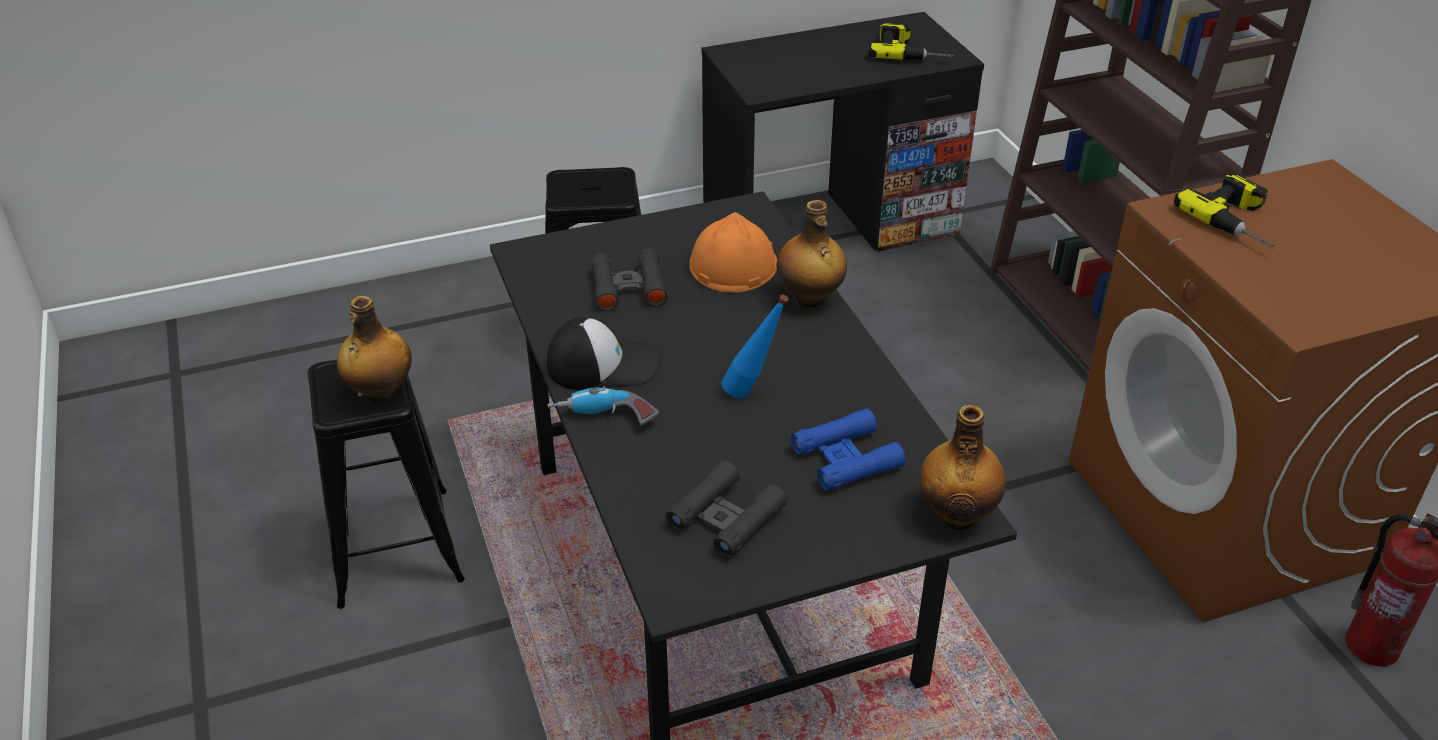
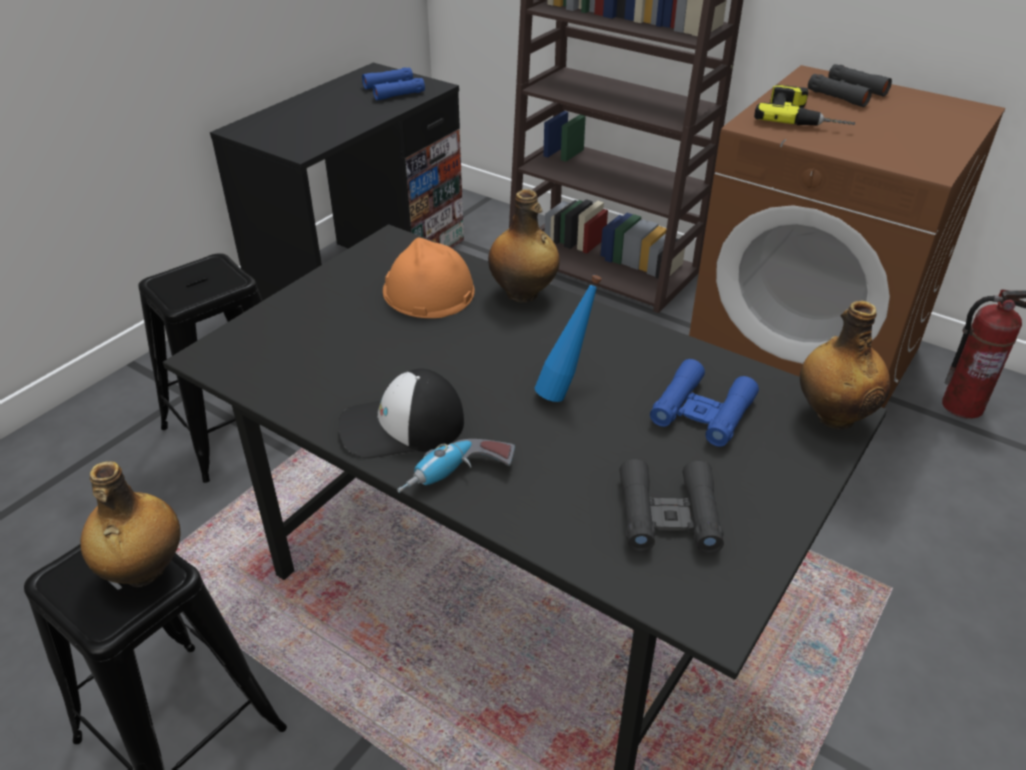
camera: 35 degrees left, 0 degrees up
cap [547,317,658,390] -> cap turned 150 degrees counterclockwise [338,368,464,458]
black binoculars [591,248,667,311] -> black binoculars moved to [808,64,892,107]
power drill [868,23,954,60] -> blue binoculars [362,67,425,100]

